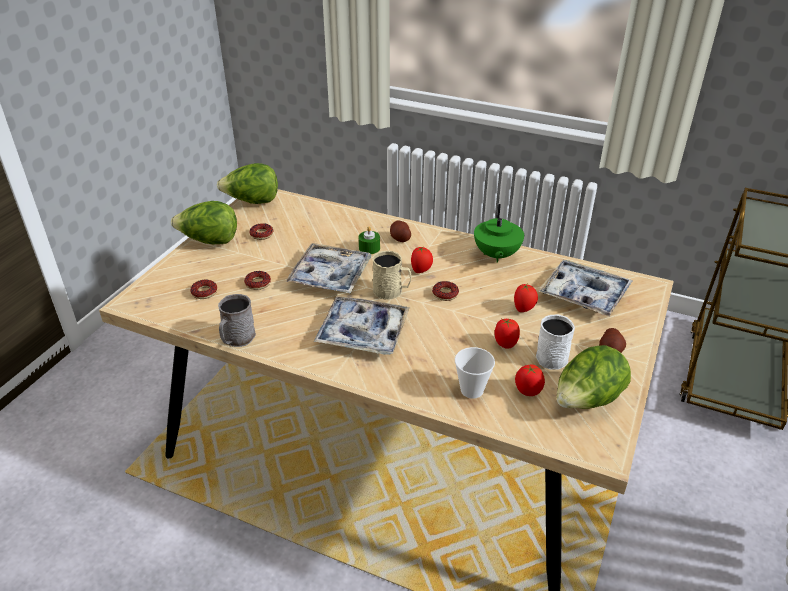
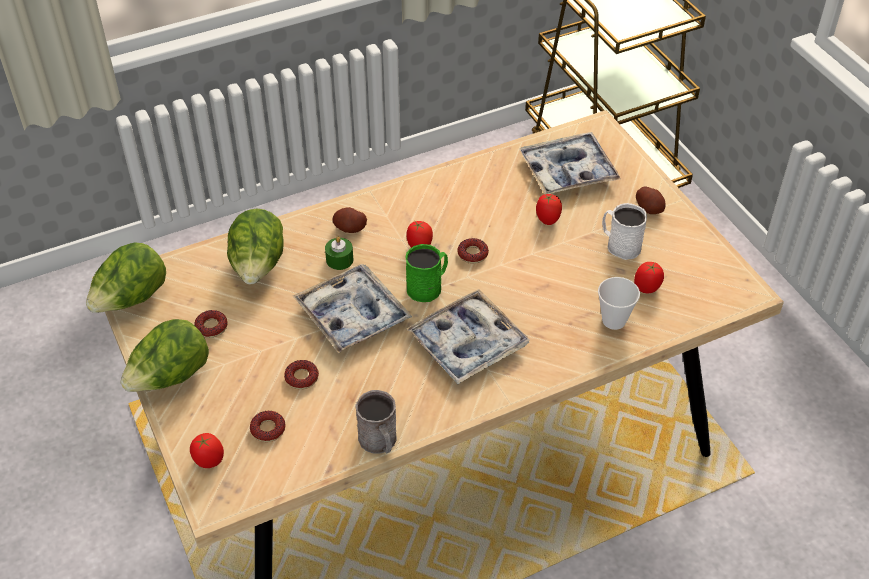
camera: 50 degrees left, 10 degrees up
beige mug [372,251,411,300] -> green mug [406,244,448,302]
green teapot [474,204,524,263] -> none
tomato [495,319,520,349] -> tomato moved to [190,433,224,468]
lettuce [557,345,631,409] -> lettuce moved to [227,209,284,285]

